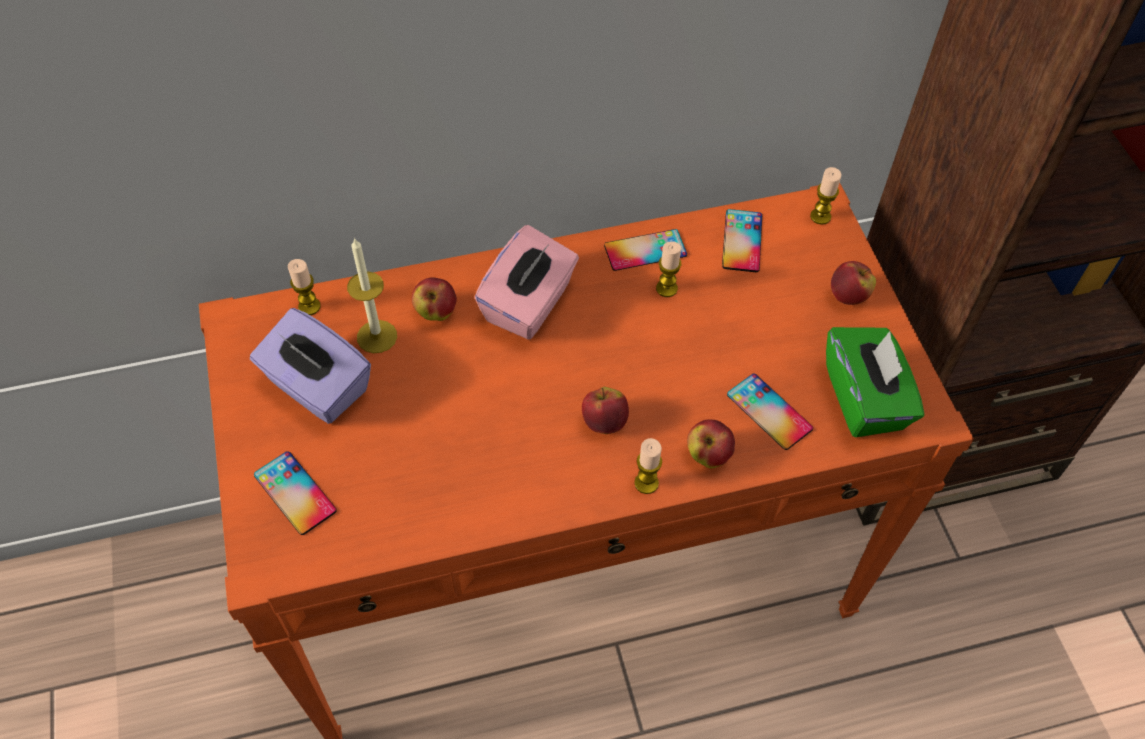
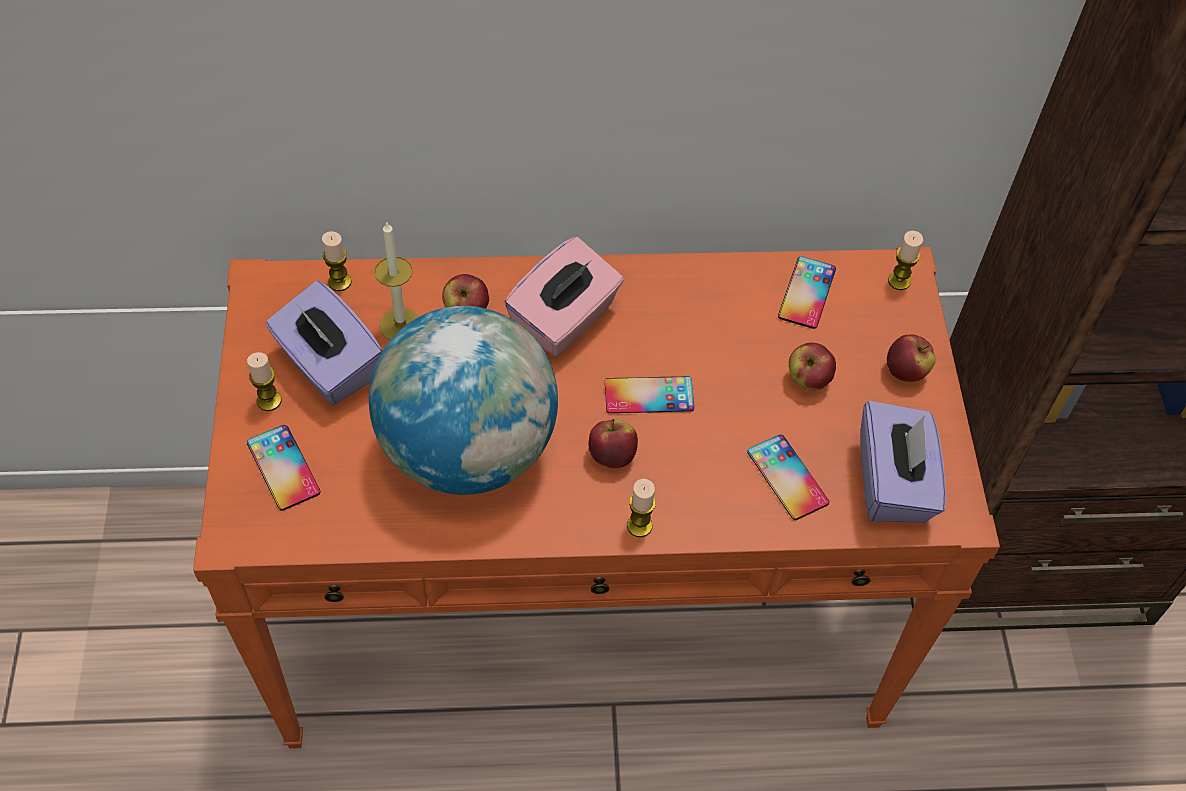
camera: 10 degrees right, 0 degrees up
phone [604,229,687,271] -> phone moved to [605,376,694,413]
candle [656,241,681,297] -> candle moved to [247,352,282,411]
apple [687,419,735,468] -> apple moved to [789,343,836,391]
green tissue box [826,327,924,437] -> purple tissue box [861,401,946,523]
none -> globe [369,306,558,495]

